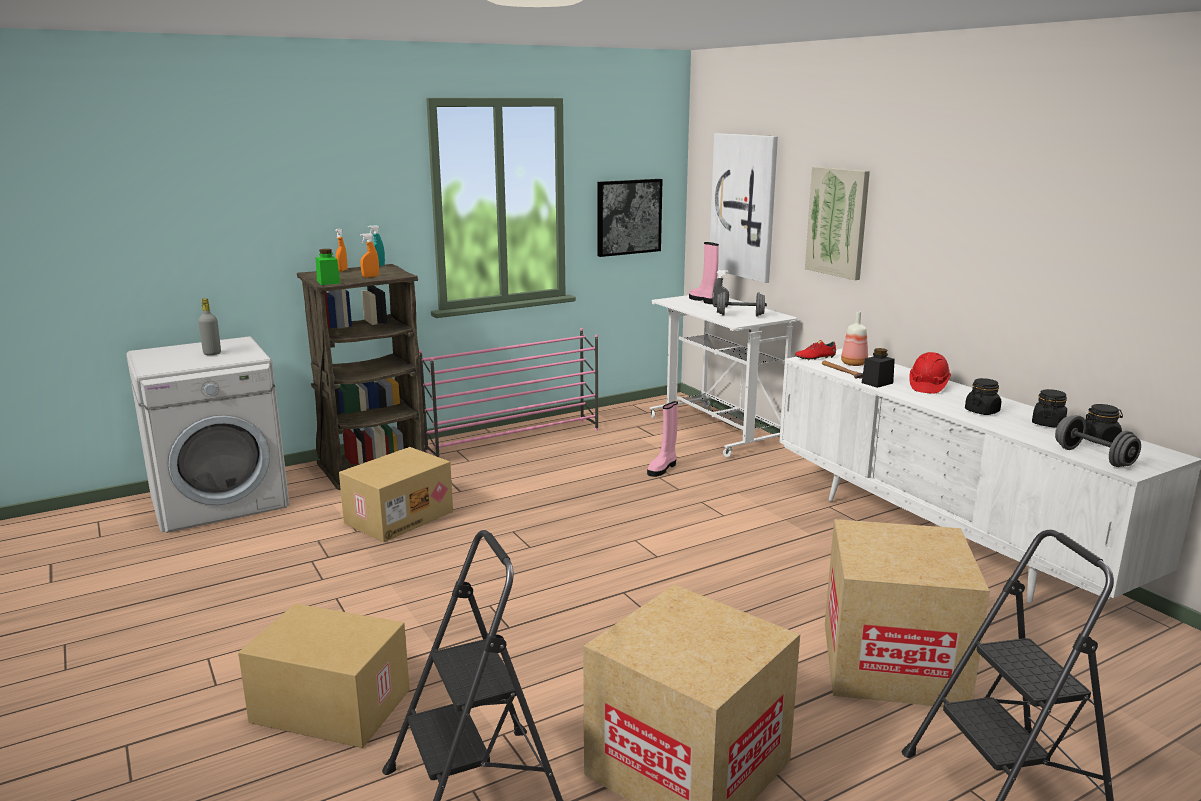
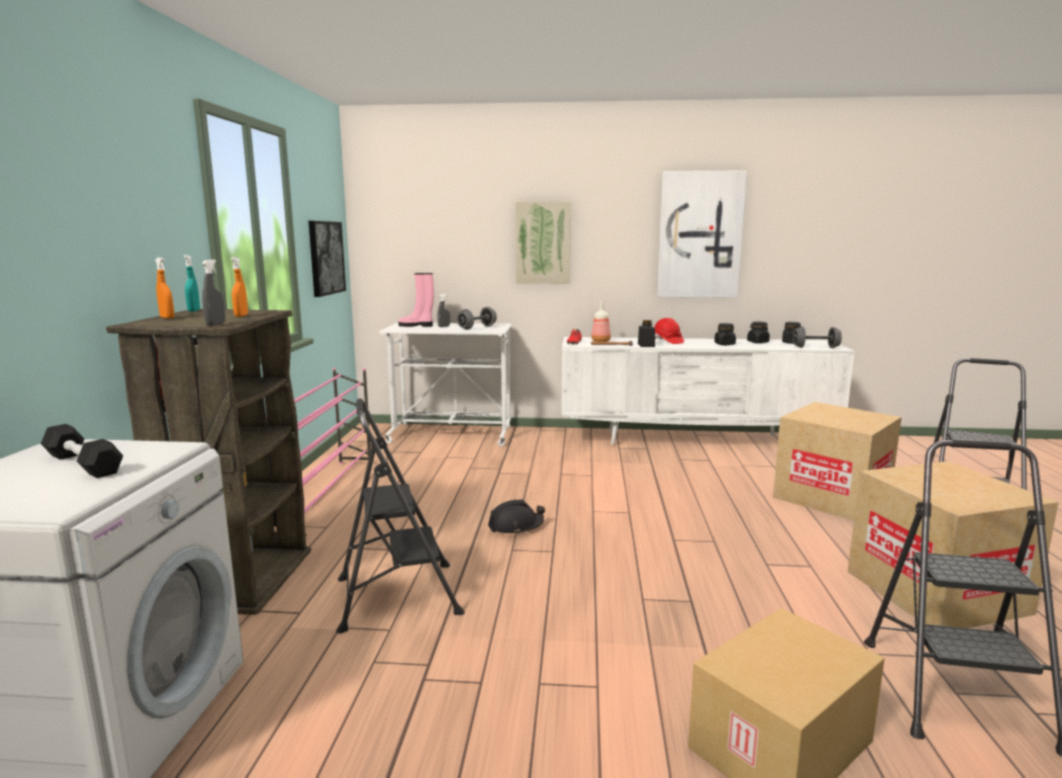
camera: 55 degrees left, 5 degrees down
grey bottle [198,299,221,355] -> black dumbbell [41,424,123,478]
green jar [316,249,340,285] -> grey spray bottle [202,259,225,326]
cardboard box [339,447,453,542] -> black step ladder [336,398,465,634]
pink boot [647,401,678,477] -> none
picture [710,133,778,283] -> picture moved to [657,170,747,298]
none -> black hard hat [488,499,545,535]

